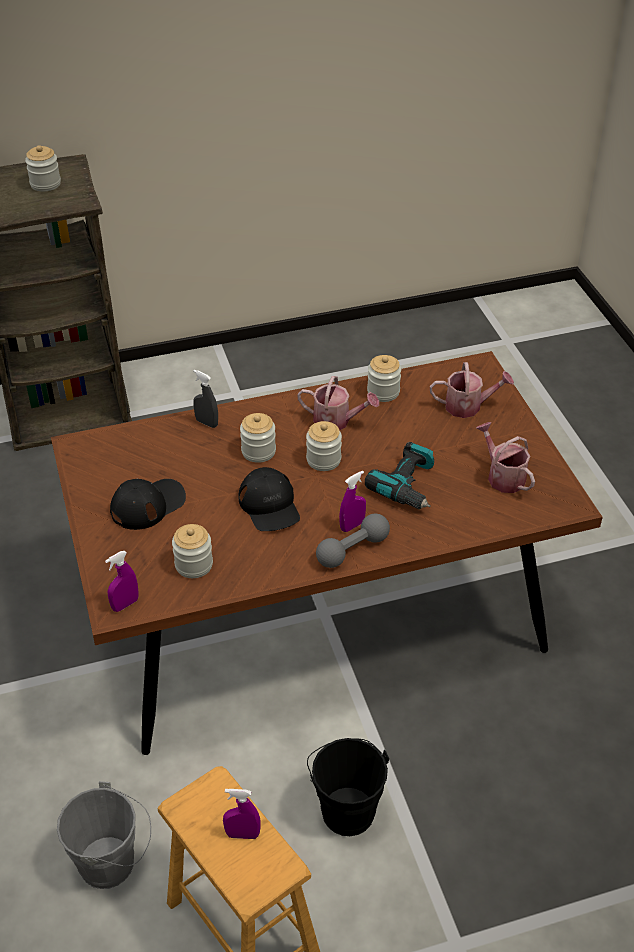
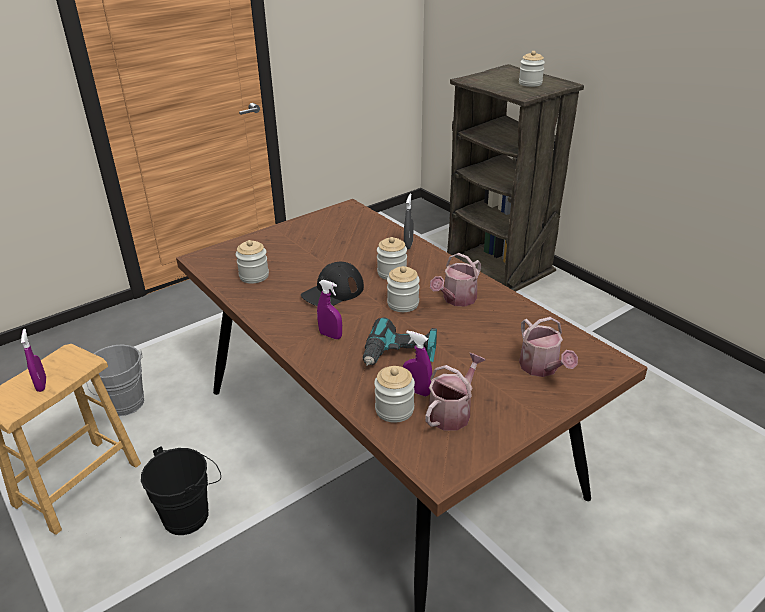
camera: 70 degrees right, 10 degrees down
purple spray bottle [105,551,138,612] -> purple spray bottle moved to [403,330,432,396]
black cap [110,479,186,530] -> none
watering can [297,376,379,431] -> watering can turned 45 degrees clockwise [430,253,481,306]
grey dumbbell [316,513,390,568] -> none
jar [367,355,401,402] -> jar moved to [374,366,415,423]

